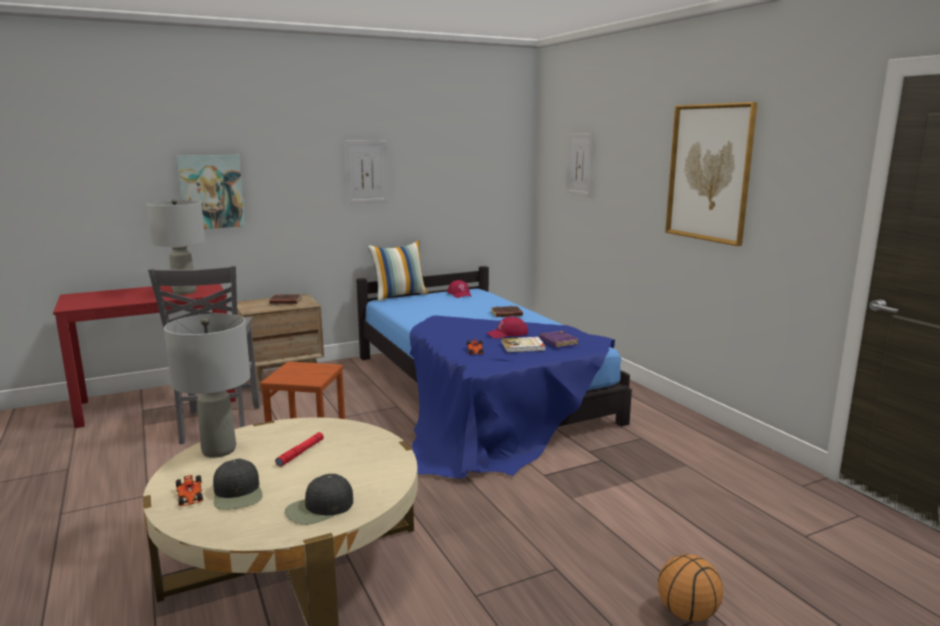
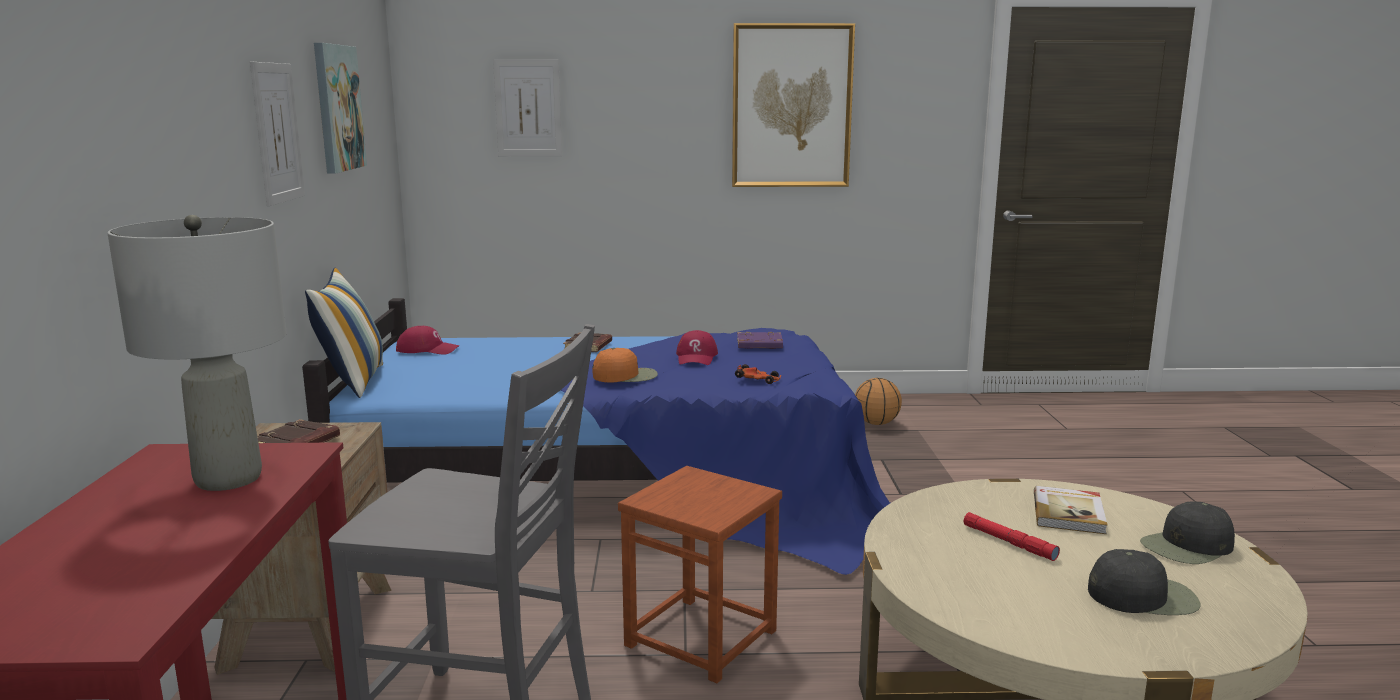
camera: 65 degrees left, 0 degrees up
grey table lamp [164,314,250,458] -> none
picture [176,155,245,229] -> picture moved to [314,43,367,174]
toy car [176,475,203,506] -> none
black cap [285,474,353,525] -> black cap turned 75 degrees clockwise [1140,501,1235,564]
book [501,337,546,352] -> book moved to [1034,486,1108,534]
basketball [658,554,723,622] -> basketball moved to [855,378,902,425]
none -> orange cap [592,348,658,383]

